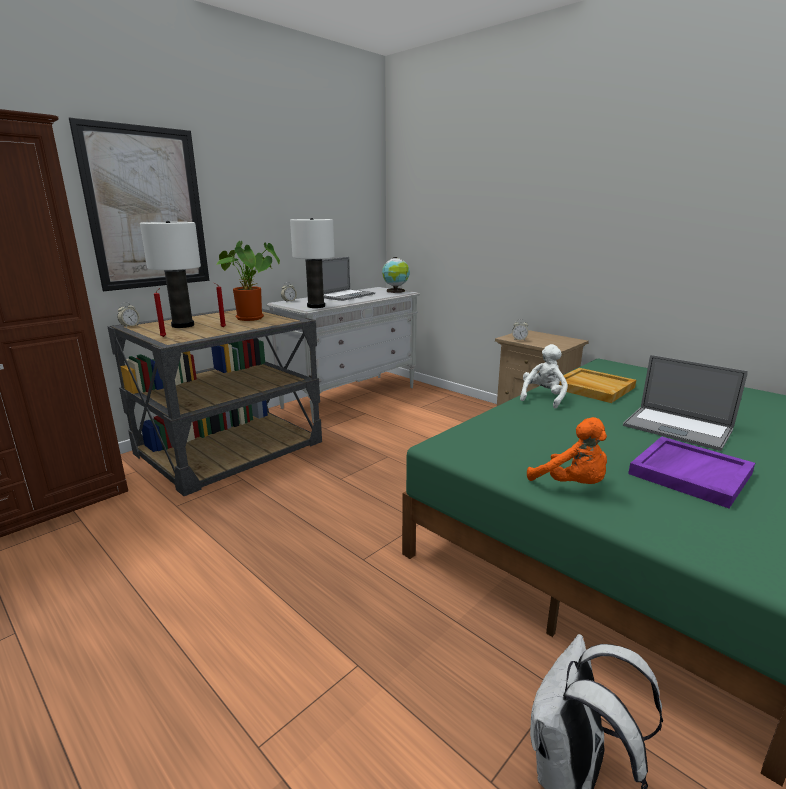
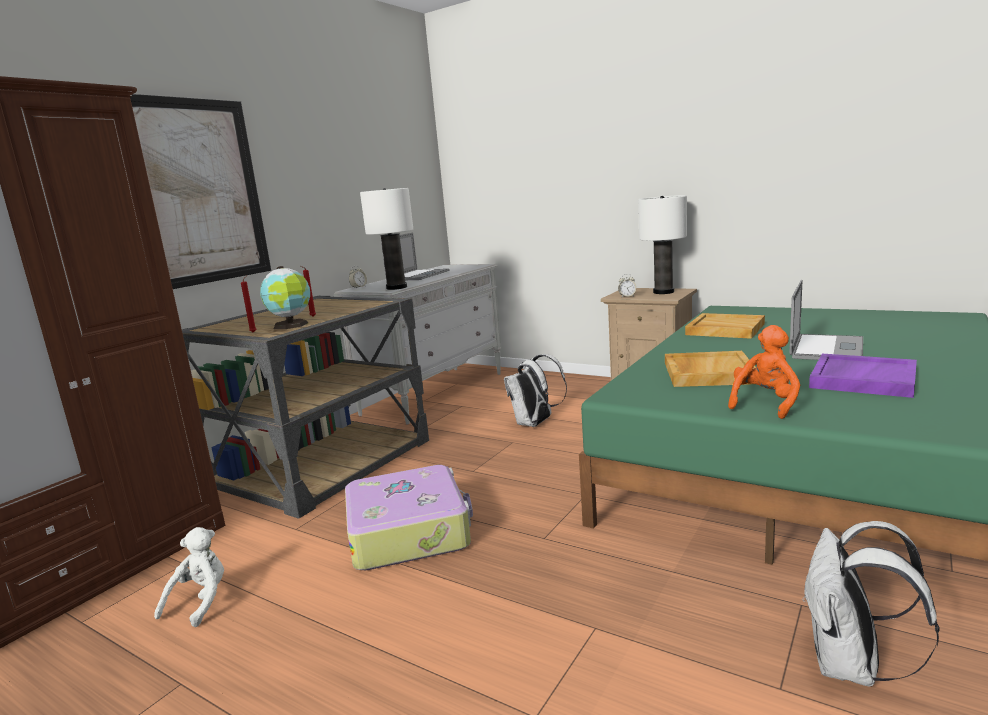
camera: 10 degrees left, 5 degrees down
alarm clock [117,302,140,328] -> none
white table lamp [140,221,201,328] -> white table lamp moved to [638,195,687,294]
potted plant [216,241,280,321] -> none
globe [382,257,410,293] -> globe moved to [260,266,310,329]
white plush toy [520,344,568,408] -> white plush toy moved to [154,527,224,627]
orange plush toy [527,417,607,484] -> orange plush toy turned 90 degrees counterclockwise [728,325,800,419]
laptop [623,355,748,451] -> laptop turned 90 degrees counterclockwise [789,280,863,360]
none -> suitcase [345,465,473,570]
none -> white backpack [504,354,567,427]
none -> beige tray [665,351,756,387]

